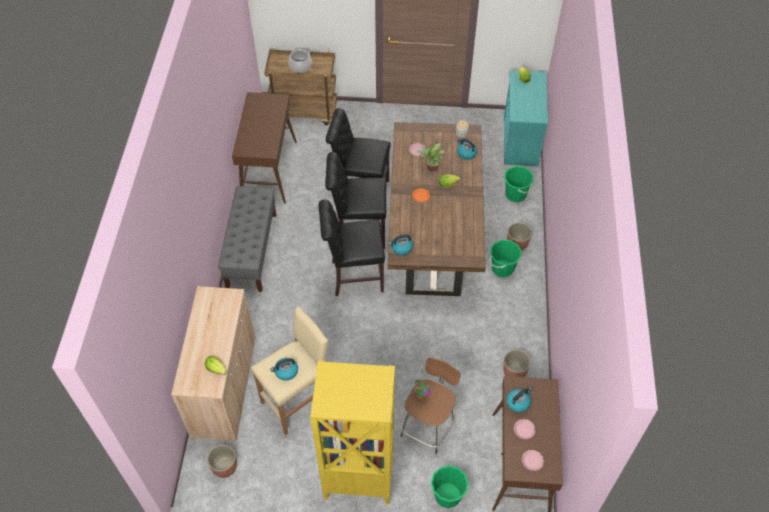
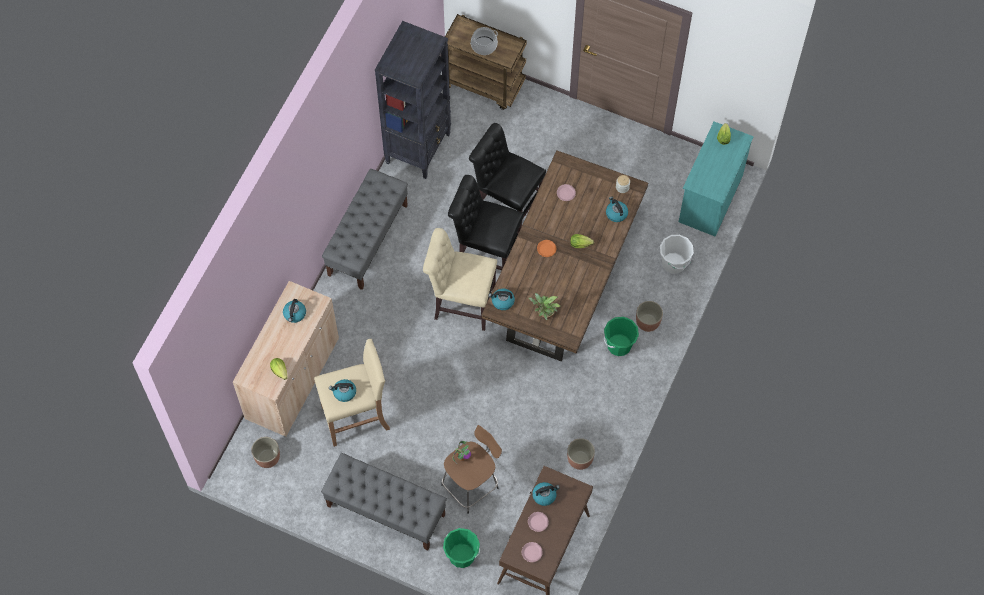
camera: 20 degrees right, 10 degrees up
brown console table [232,92,297,204] -> black bookcase [375,21,451,179]
yellow bookcase [310,361,395,504] -> grey bench [321,453,447,551]
black chair [319,199,385,296] -> beige chair [423,228,497,331]
potted plant [417,143,445,172] -> potted plant moved to [529,293,561,320]
green bucket [504,166,534,202] -> white bucket [660,235,694,274]
none -> kettle [283,299,306,323]

